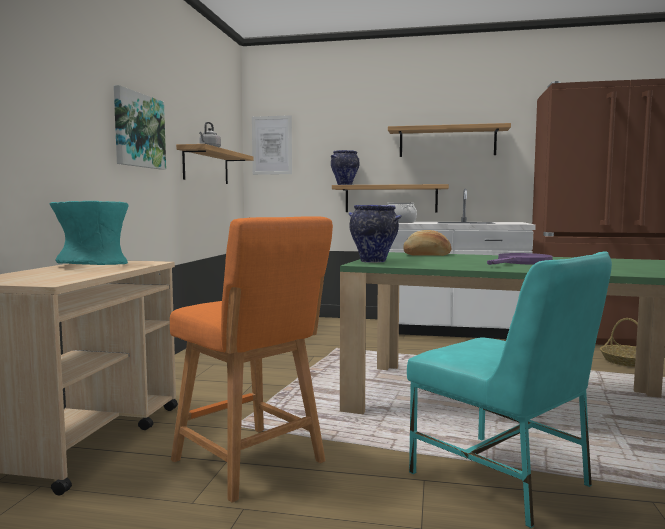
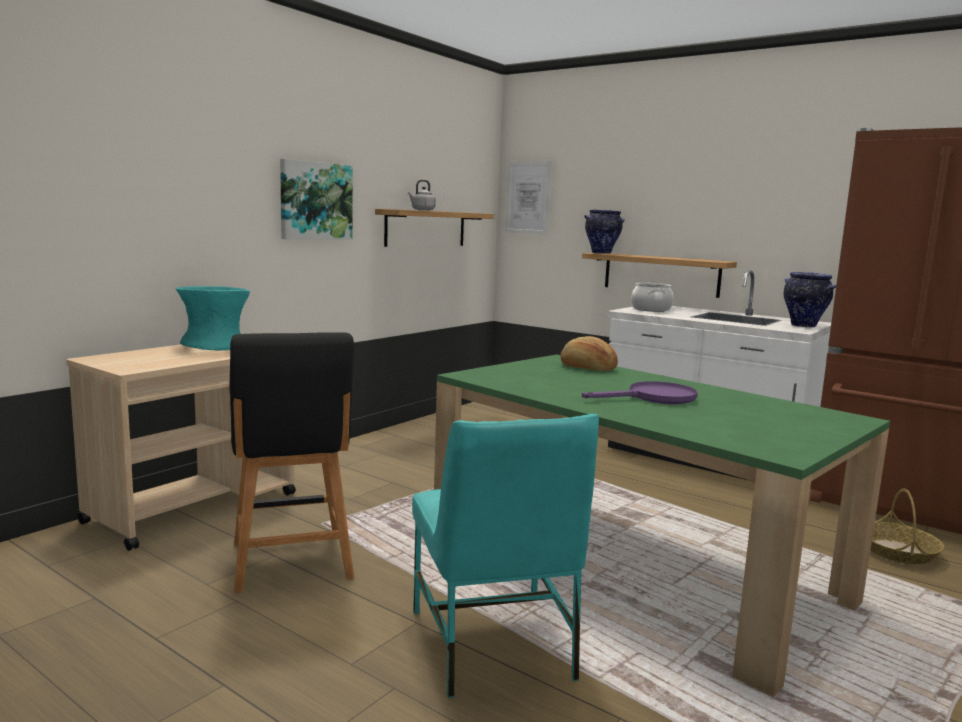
camera: 25 degrees right, 5 degrees up
orange stool [170,216,333,503] -> black stool [230,332,354,593]
vase [349,205,402,263] -> vase moved to [784,272,836,327]
shelf [388,123,511,157] -> none

